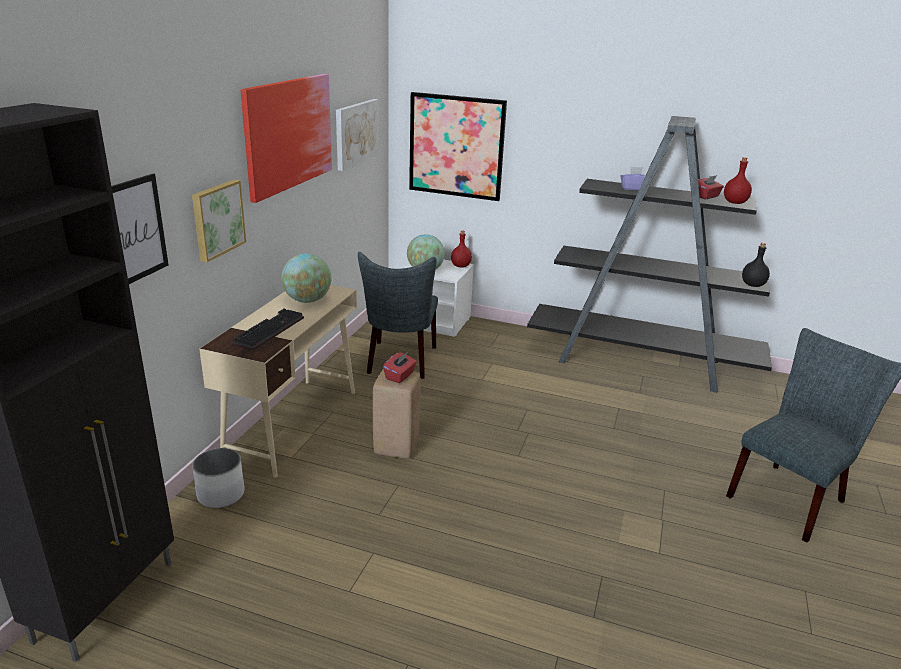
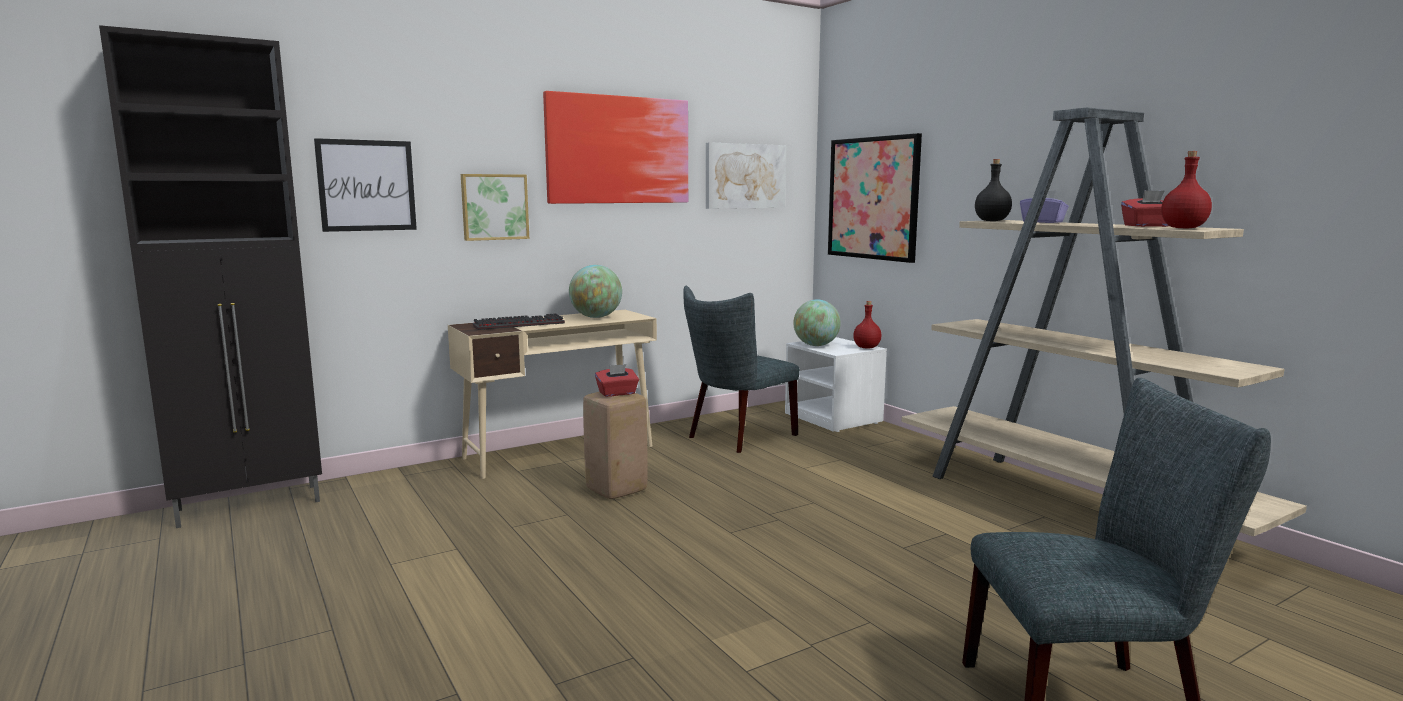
camera: 40 degrees right, 15 degrees down
white planter [192,448,245,508] -> none
black bookcase [527,116,772,393] -> beige bookcase [902,107,1307,537]
black bottle [742,243,770,287] -> black bottle moved to [975,159,1012,221]

